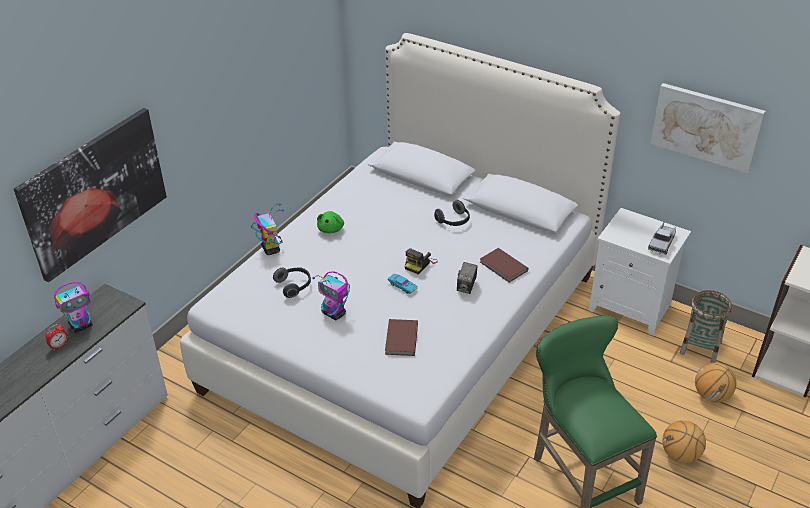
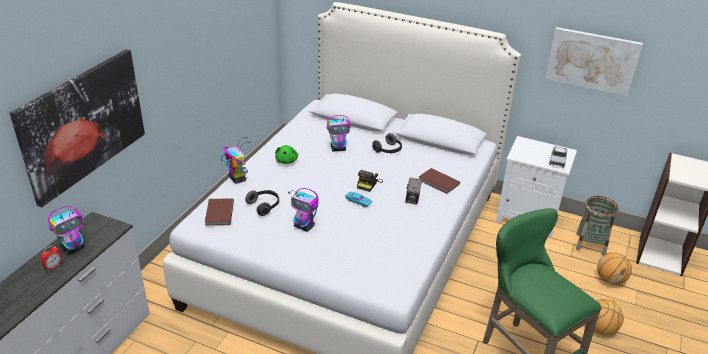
camera: 10 degrees left, 5 degrees down
brown book [385,319,418,356] -> brown book moved to [205,198,234,226]
none -> toy robot [327,115,351,152]

